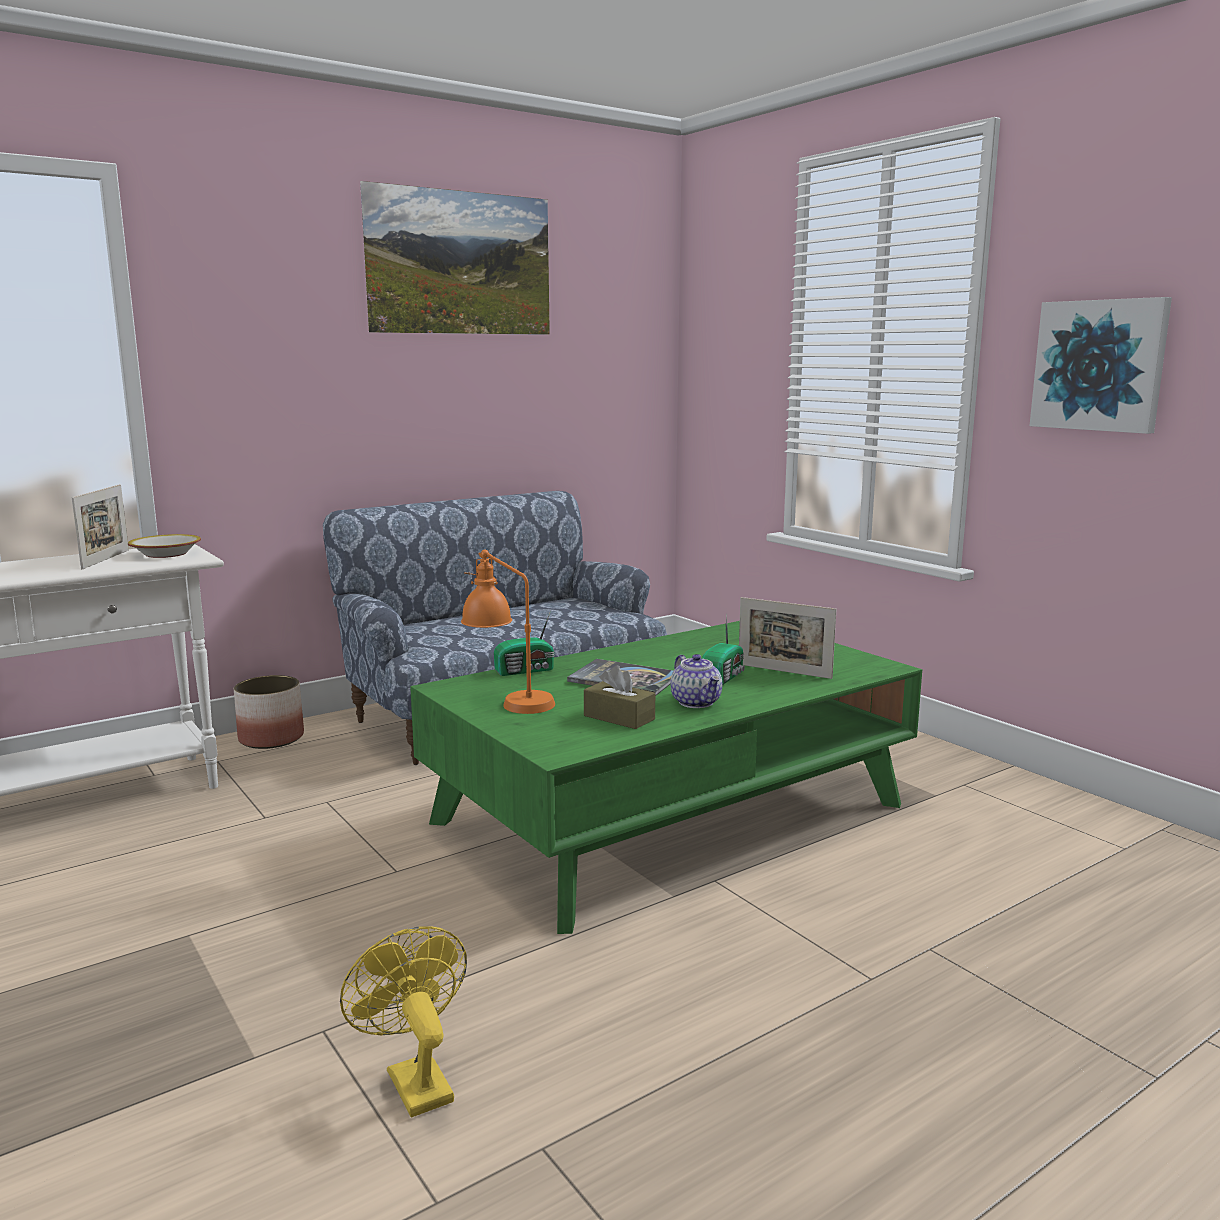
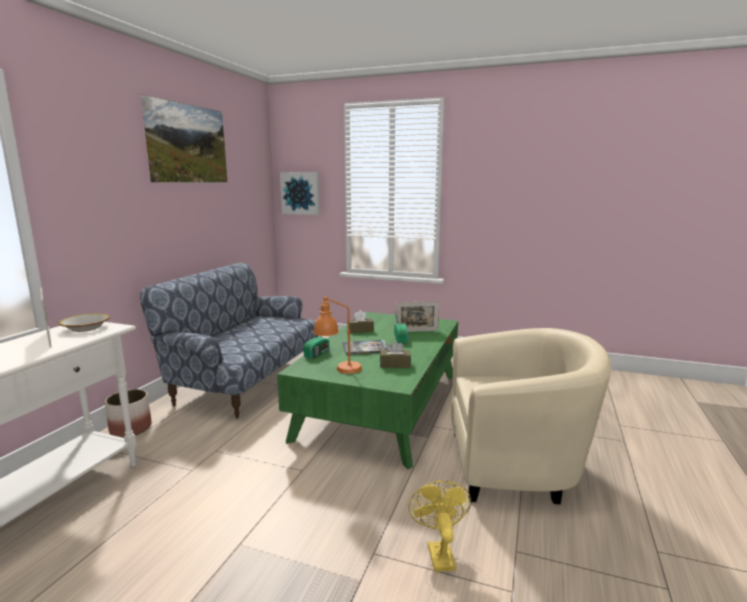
camera: 35 degrees left, 0 degrees up
yellow fan [340,926,467,1117] -> yellow fan turned 60 degrees clockwise [408,481,471,572]
teapot [671,654,722,708] -> none
picture [1030,297,1172,434] -> picture moved to [280,172,320,215]
none -> brown tissue box [349,310,374,333]
none -> beige armchair [451,328,611,504]

